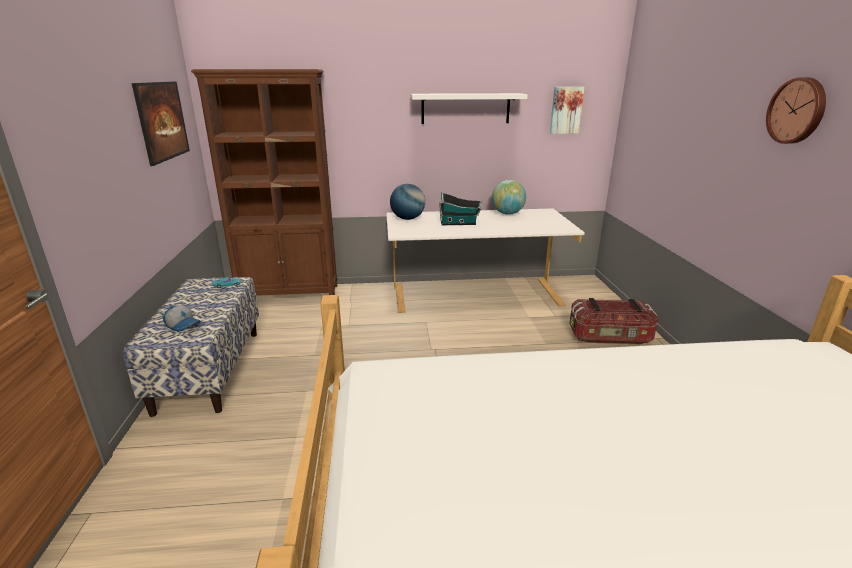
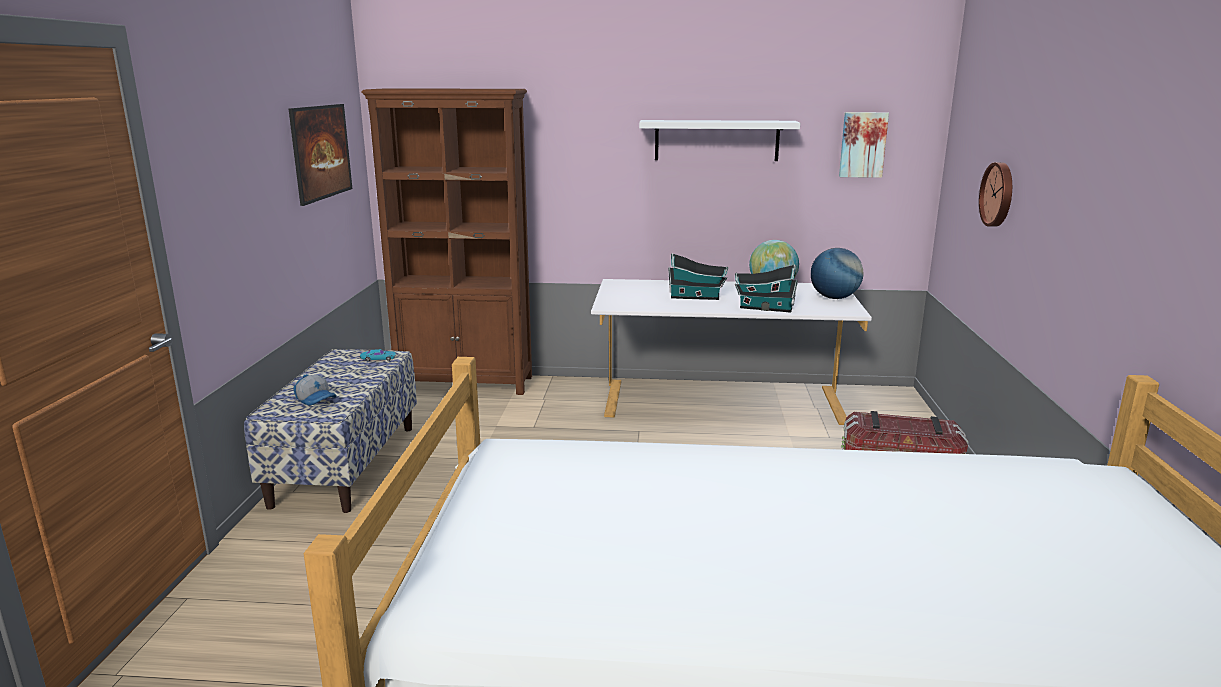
camera: 10 degrees right, 5 degrees down
globe [390,184,425,220] -> globe moved to [811,248,863,299]
wall clock [766,77,826,144] -> wall clock moved to [979,162,1012,227]
none -> toy house [735,264,798,313]

